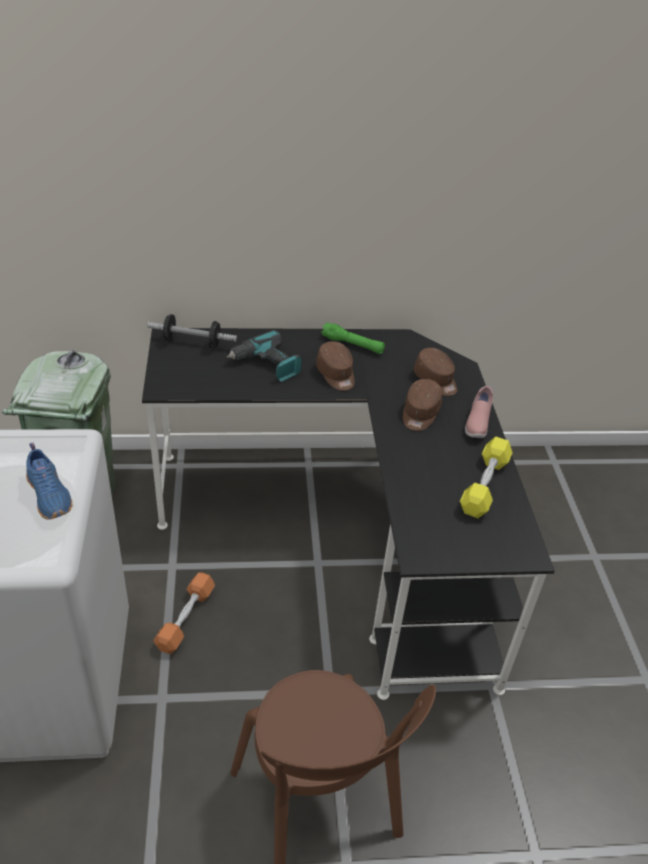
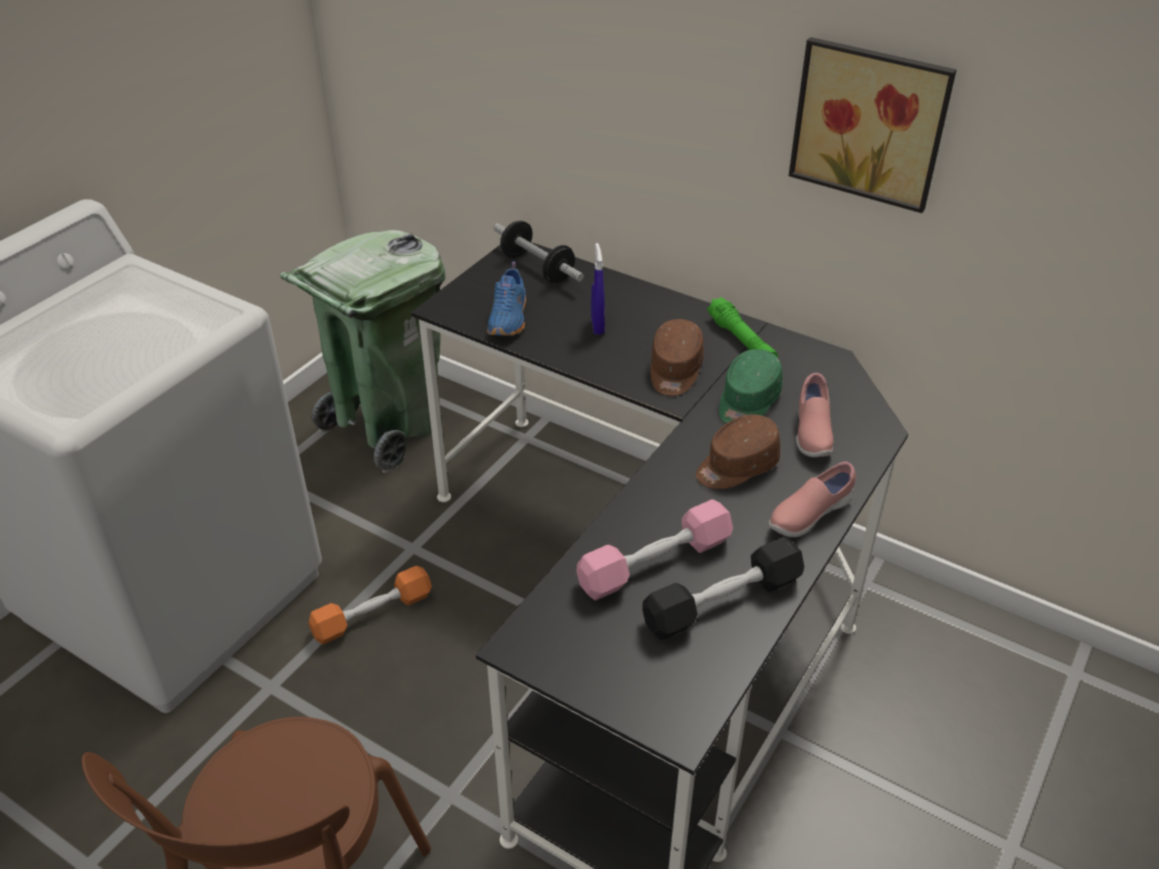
camera: 40 degrees right, 0 degrees up
blue shoe [26,443,73,520] -> blue shoe moved to [487,261,526,336]
power drill [226,330,302,382] -> blue spray bottle [591,243,605,335]
brown cap [414,348,457,396] -> pink shoe [796,373,834,457]
yellow dumbbell [460,437,513,518] -> black dumbbell [642,537,804,640]
none -> pink dumbbell [576,499,733,601]
none -> green cap [719,349,783,423]
none -> picture [789,37,956,213]

